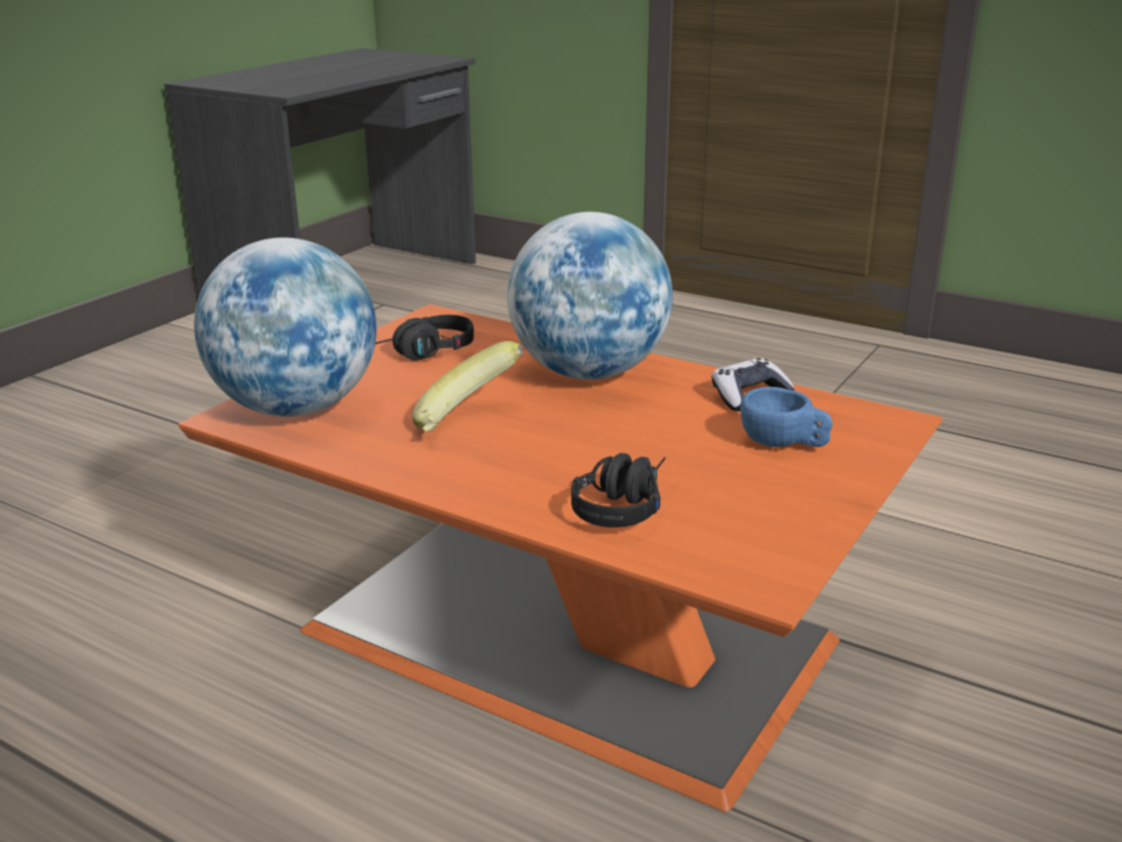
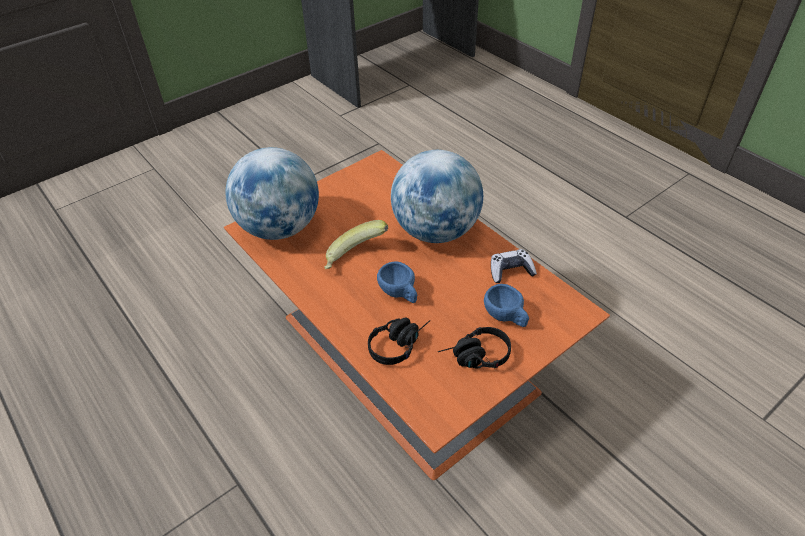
camera: 20 degrees right, 20 degrees up
black headphones [375,315,474,361] -> black headphones moved to [438,327,511,368]
none -> blue cup [377,261,417,303]

